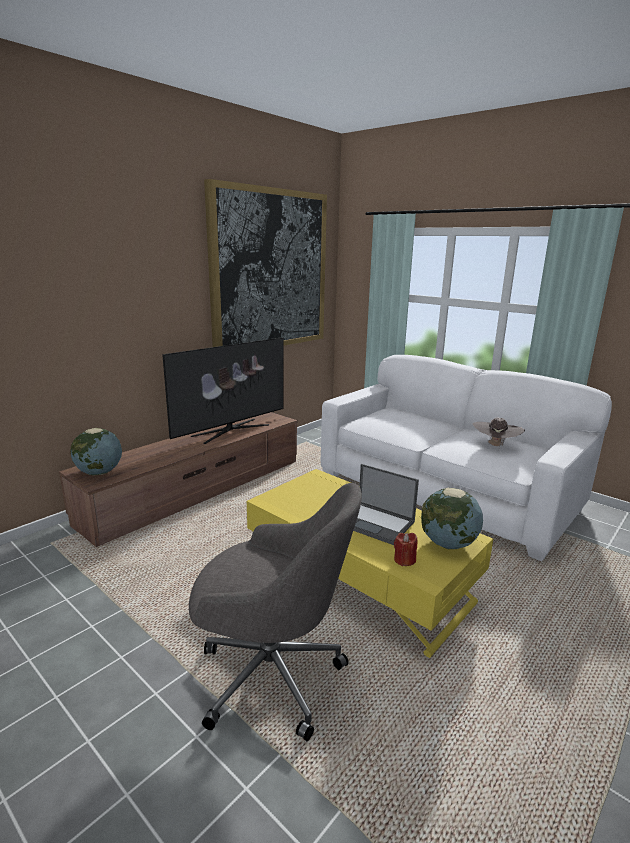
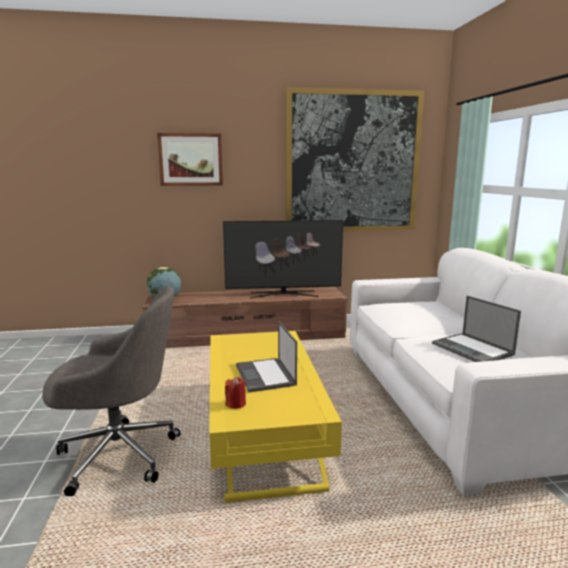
camera: 40 degrees right, 5 degrees down
grey office chair [189,483,362,741] -> grey office chair turned 60 degrees counterclockwise [42,286,180,496]
globe [421,487,483,549] -> none
brown hat [472,417,525,448] -> laptop [432,296,521,362]
none -> picture [157,133,223,186]

